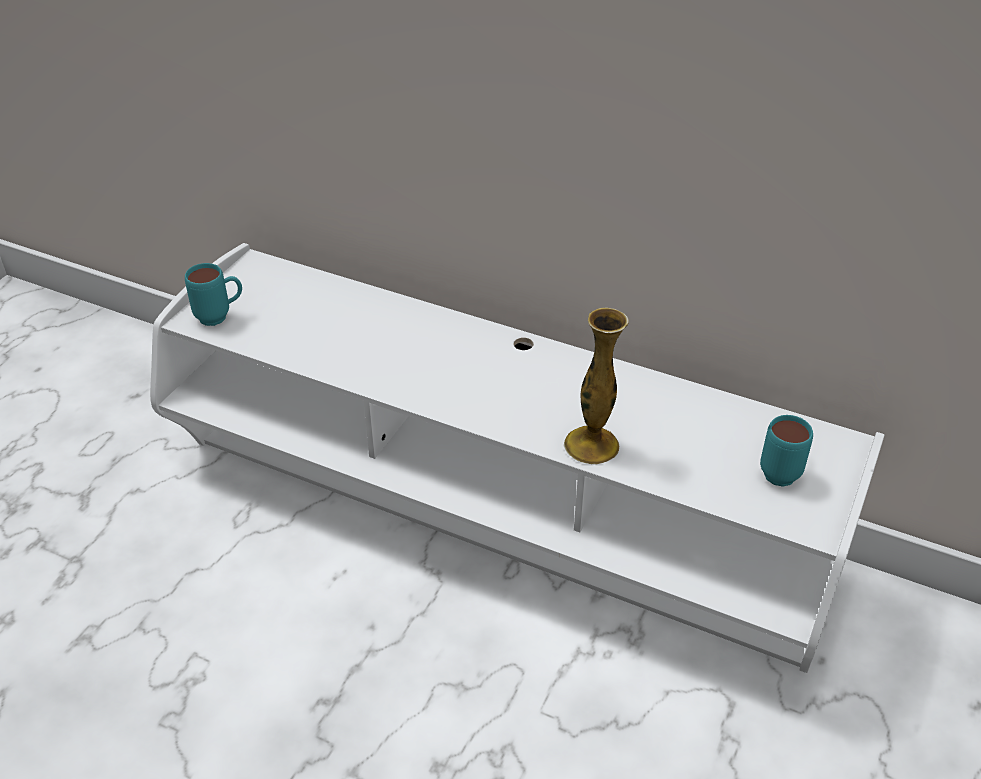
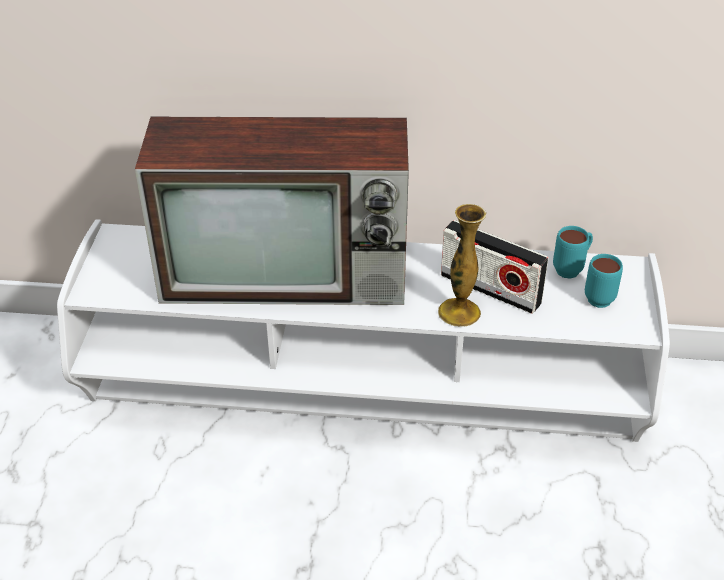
camera: 20 degrees left, 0 degrees up
turquoise mug [185,263,242,326] -> turquoise mug moved to [553,226,593,279]
none -> television [135,117,409,305]
none -> radio [441,220,549,314]

